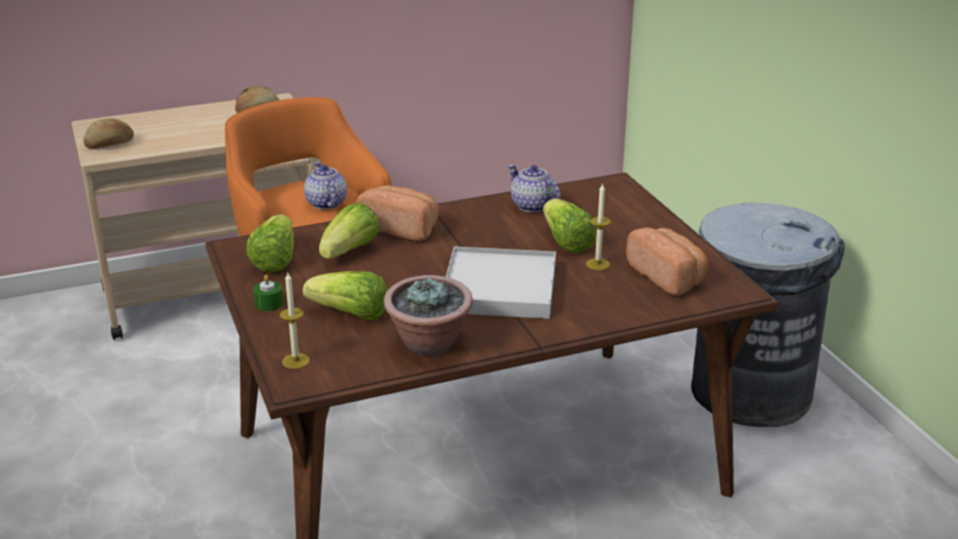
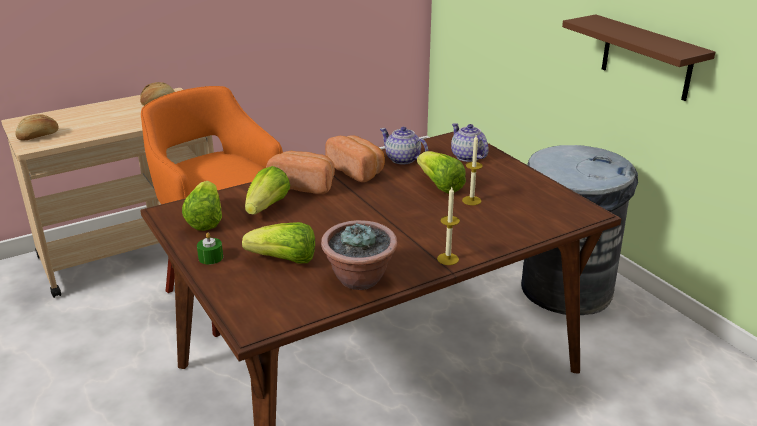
camera: 10 degrees left, 0 degrees up
candle [280,273,310,369] -> candle moved to [437,187,460,265]
teapot [304,162,347,210] -> teapot moved to [451,123,489,162]
white tray [446,246,556,319] -> none
bread [626,227,708,296] -> bread moved to [325,135,385,182]
none -> brown shelf [562,15,715,101]

